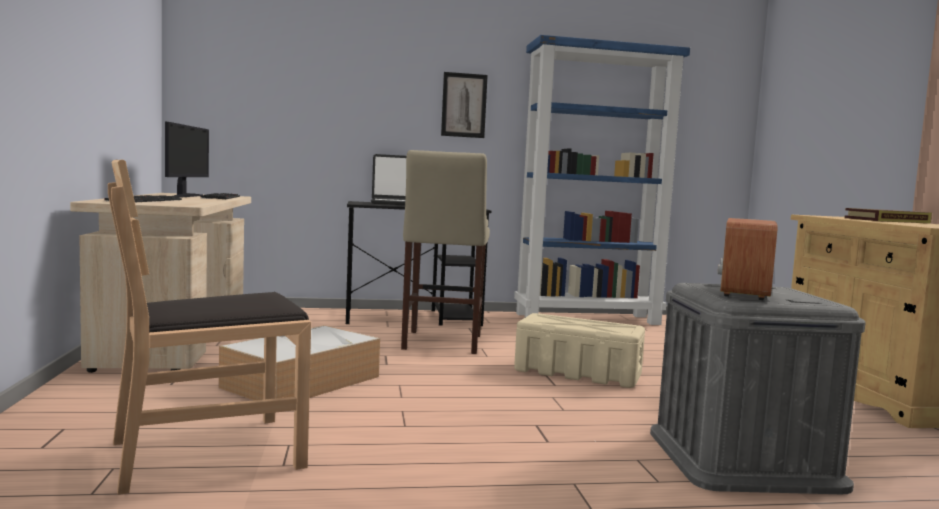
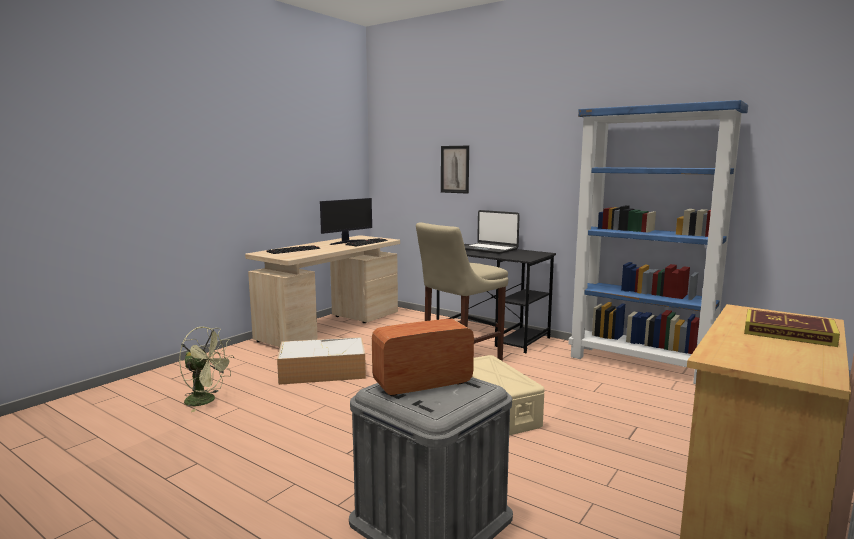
camera: 45 degrees right, 5 degrees up
brown chair [108,160,311,495] -> green fan [179,327,234,412]
picture [441,72,488,138] -> picture moved to [441,146,469,194]

